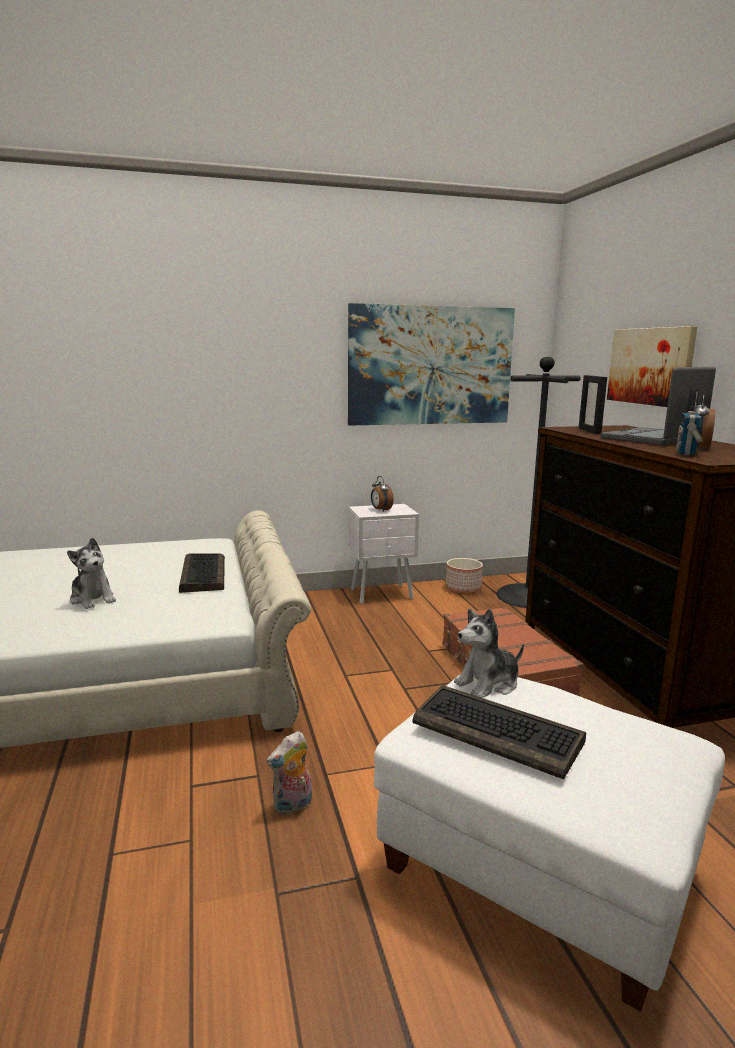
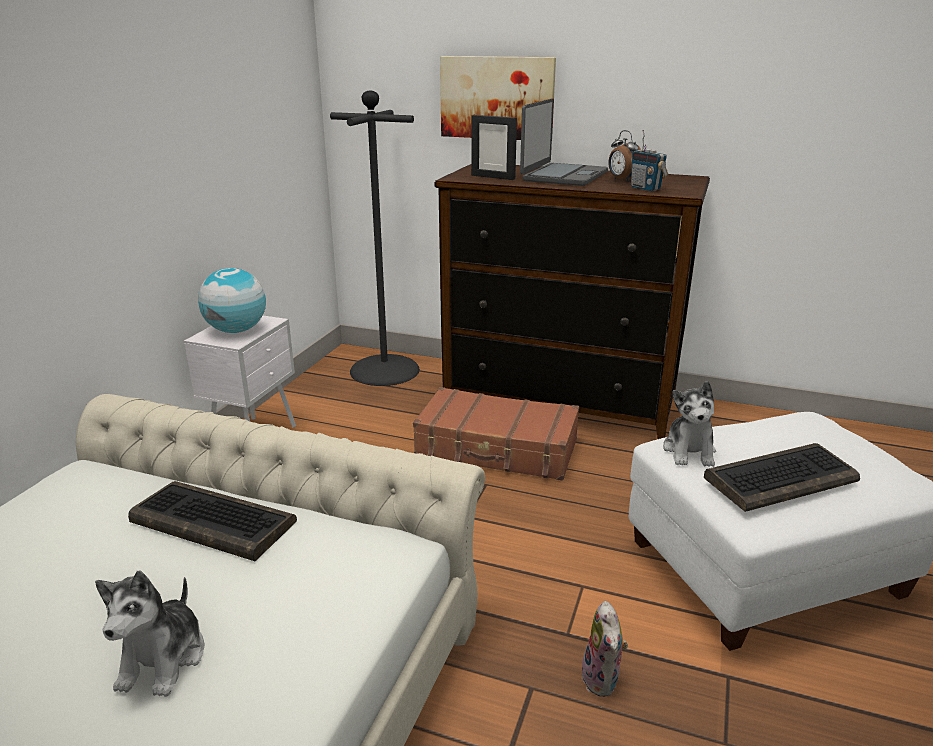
camera: 55 degrees left, 10 degrees up
plush toy [67,537,116,609] -> plush toy turned 105 degrees clockwise [95,570,205,697]
picture [348,303,515,426] -> none
alarm clock [371,476,394,512] -> globe [198,268,266,333]
planter [446,558,483,594] -> none
laptop [600,367,716,445] -> laptop turned 150 degrees counterclockwise [520,99,608,186]

